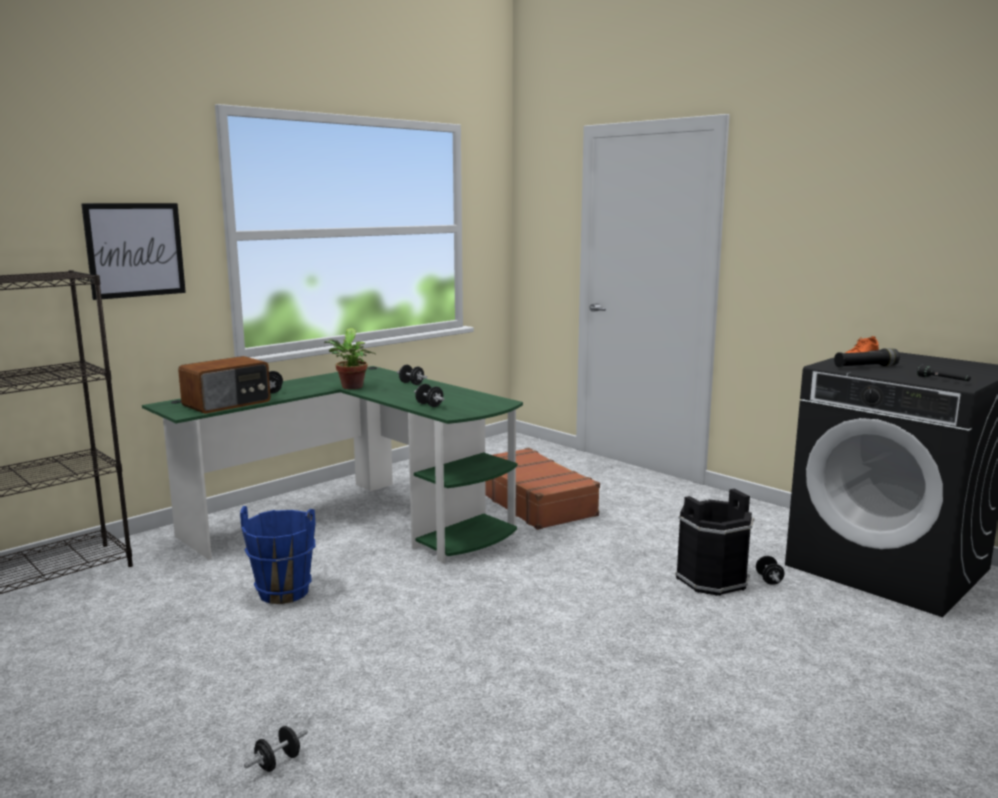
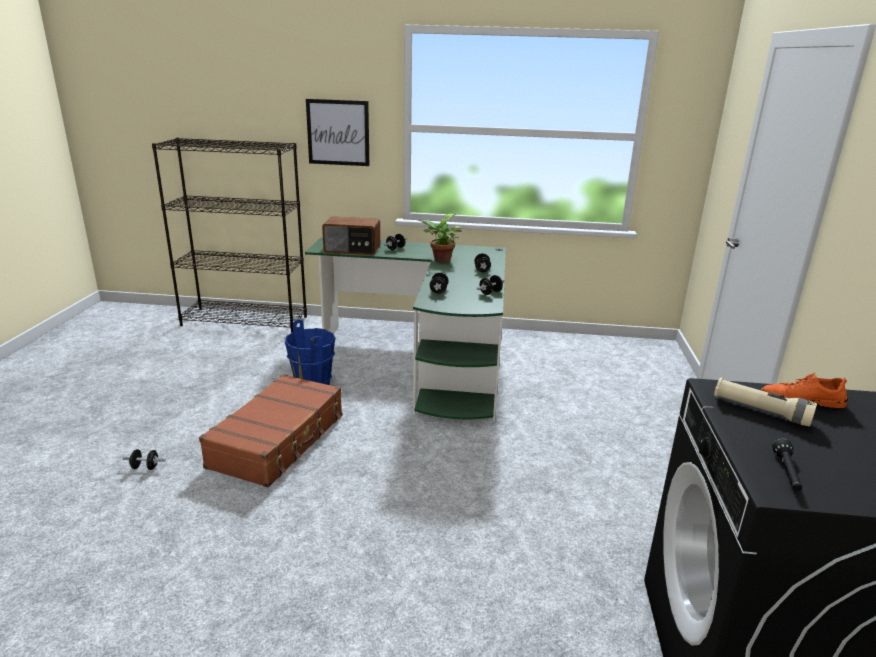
camera: 50 degrees right, 10 degrees up
brown suitcase [485,448,600,530] -> brown suitcase moved to [199,374,342,487]
black bucket [675,489,754,596] -> none
black dumbbell [756,556,784,585] -> black dumbbell moved to [477,275,504,295]
black flashlight [834,348,900,367] -> beige flashlight [714,377,817,427]

